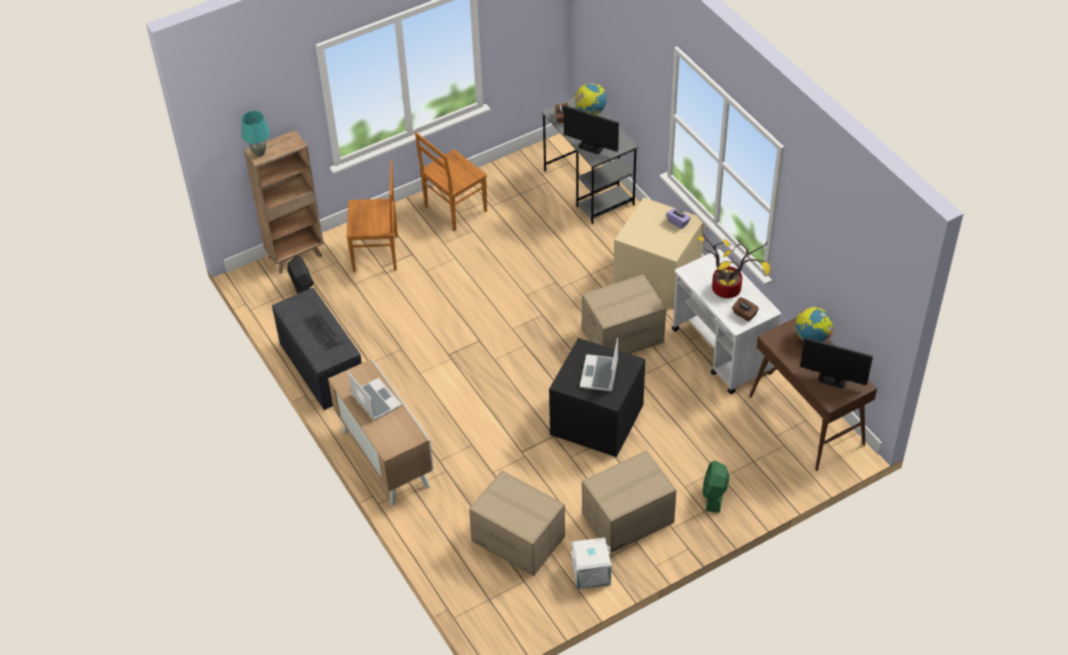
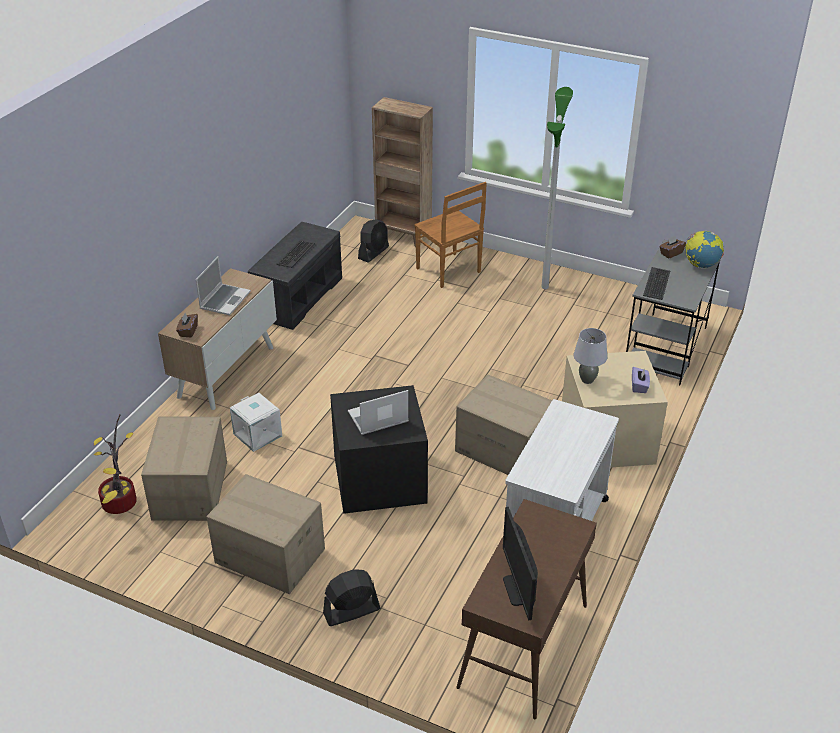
camera: 55 degrees right, 10 degrees down
turquoise table lamp [241,111,270,157] -> none
brown chair [415,132,487,231] -> floor lamp [541,87,573,289]
monitor [564,106,619,154] -> keyboard [643,267,670,300]
white storage box [571,537,611,590] -> white storage box moved to [230,393,282,452]
potted plant [697,223,771,298] -> potted plant moved to [94,414,137,514]
green fan [702,460,729,513] -> black fan [323,569,380,626]
brown tissue box [732,297,759,321] -> brown tissue box moved to [176,313,198,337]
globe [795,307,833,342] -> none
none -> grey table lamp [573,328,607,384]

